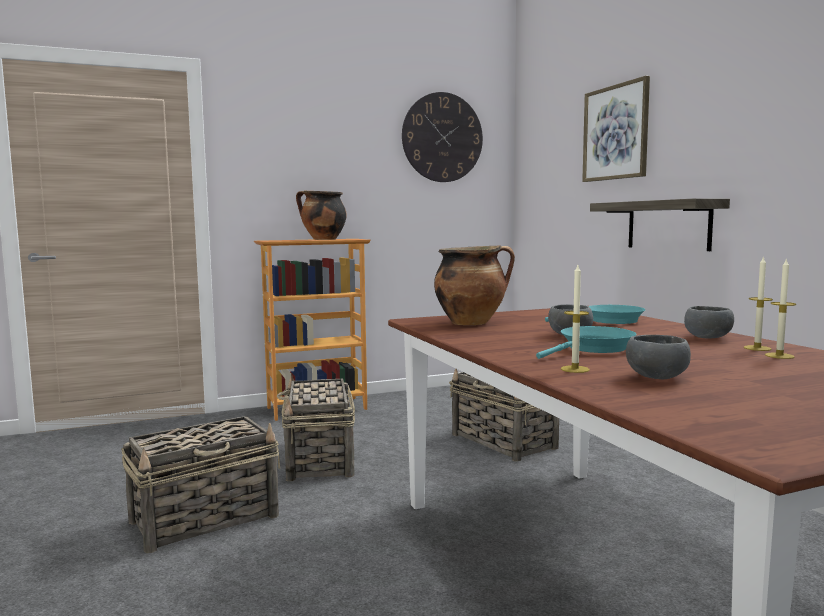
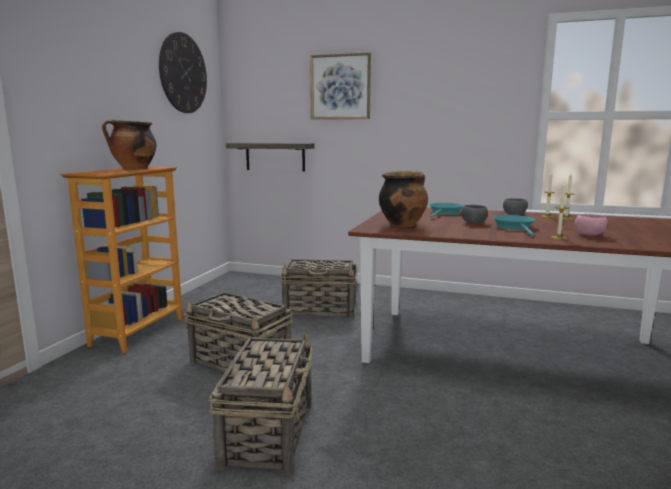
camera: 50 degrees left, 5 degrees up
shelf [590,198,730,251] -> shelf moved to [226,143,314,172]
grey bowl [626,335,691,379] -> pink bowl [575,214,608,235]

